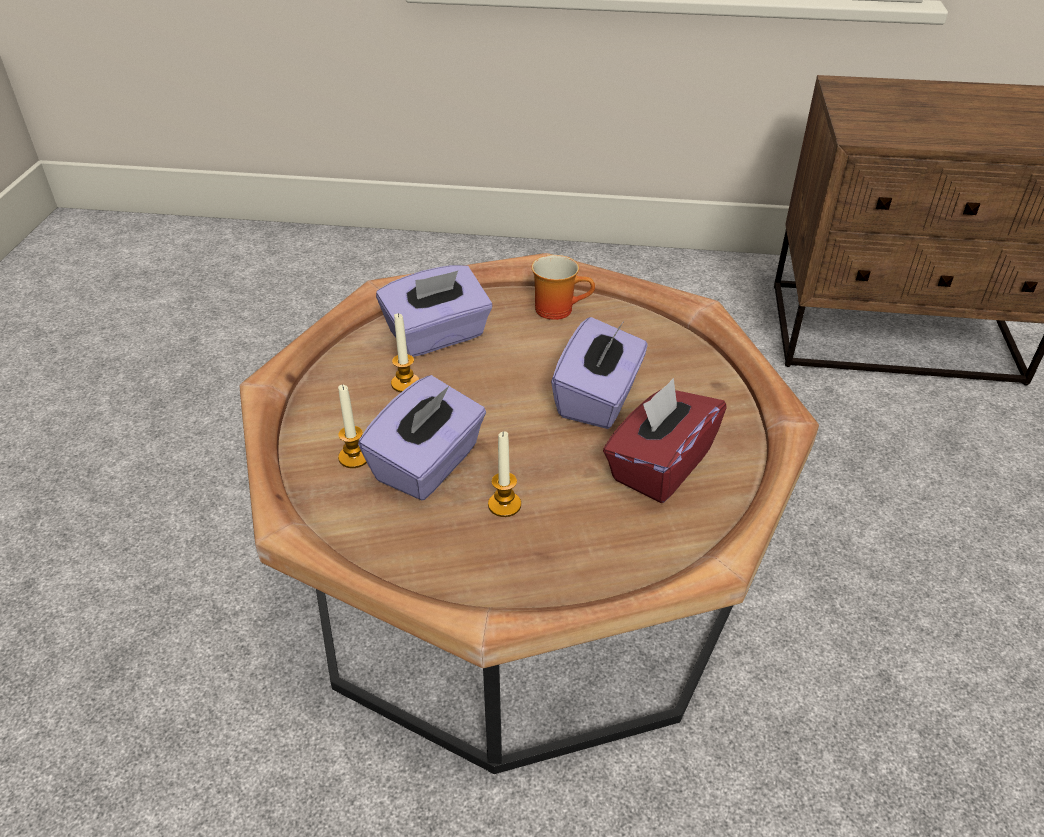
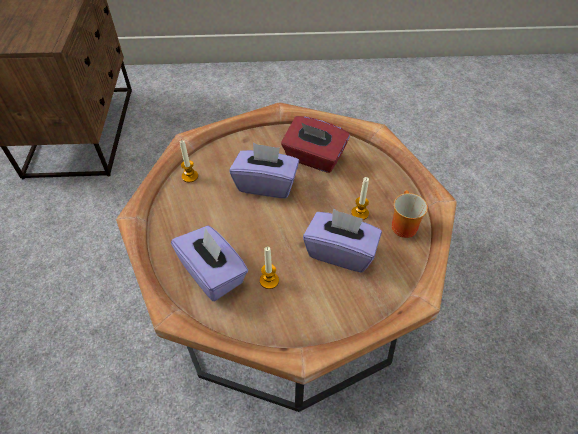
camera: 100 degrees left, 10 degrees up
candle [338,384,367,468] -> candle moved to [180,140,198,183]
mug [531,255,595,320] -> mug moved to [392,190,428,238]

